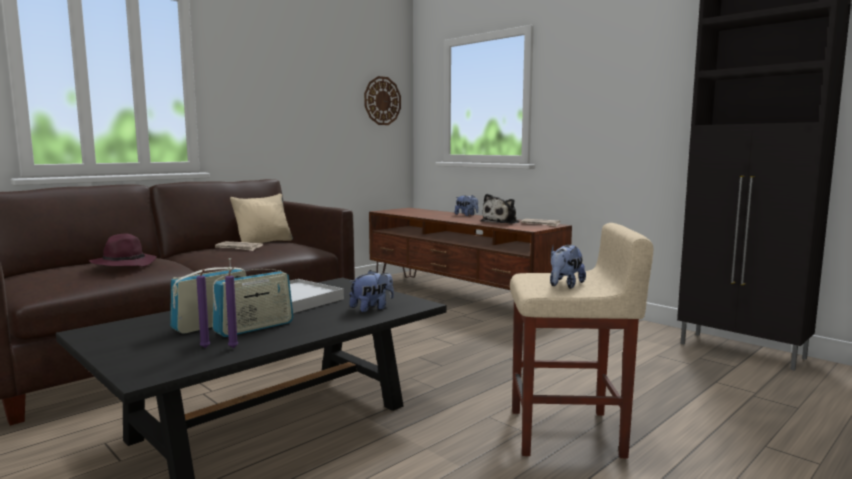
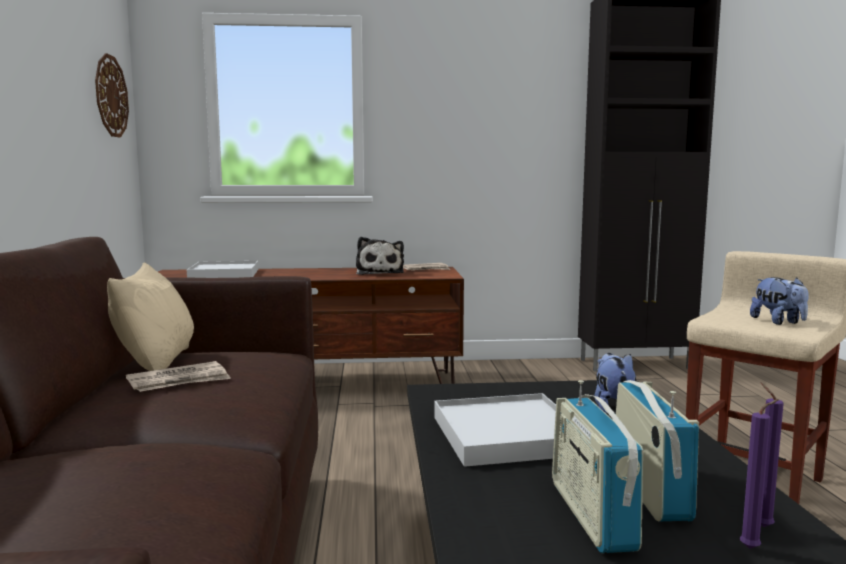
camera: 50 degrees left, 0 degrees up
purple hat [89,233,157,267] -> none
plush toy [455,195,479,216] -> none
none -> white tray [187,261,258,278]

